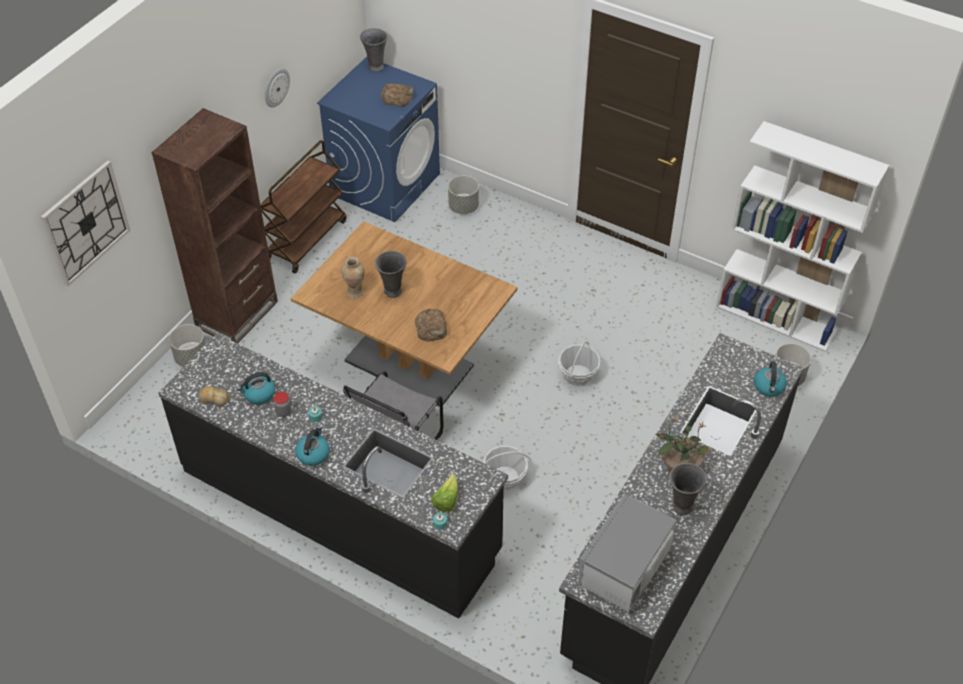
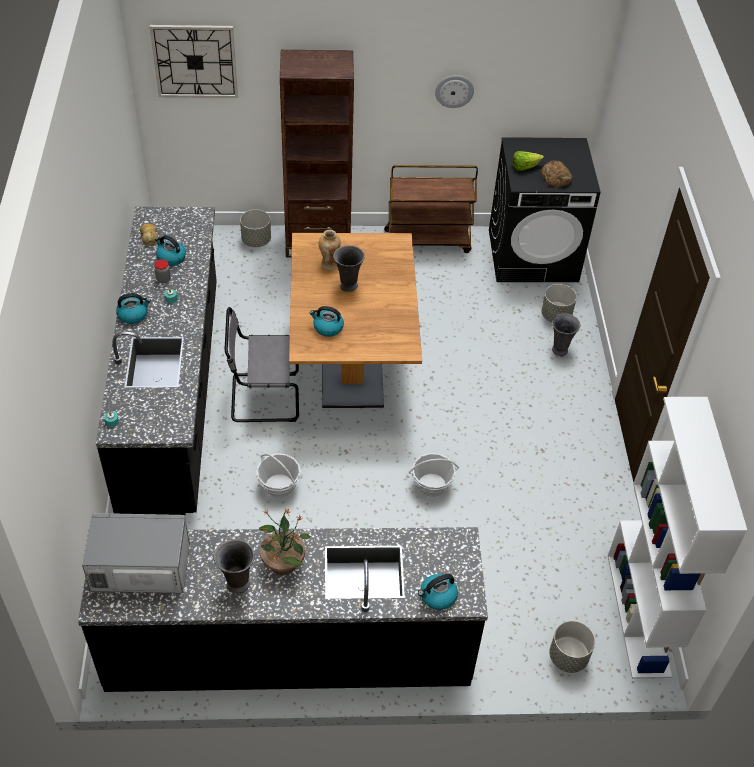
camera: 55 degrees right, 0 degrees up
blue washing machine [317,57,440,222] -> black washing machine [489,137,600,282]
grey vase [360,28,388,72] -> grey vase moved to [552,313,580,356]
bread [415,309,447,342] -> kettle [310,306,344,337]
lettuce [431,474,458,512] -> lettuce moved to [513,151,544,171]

